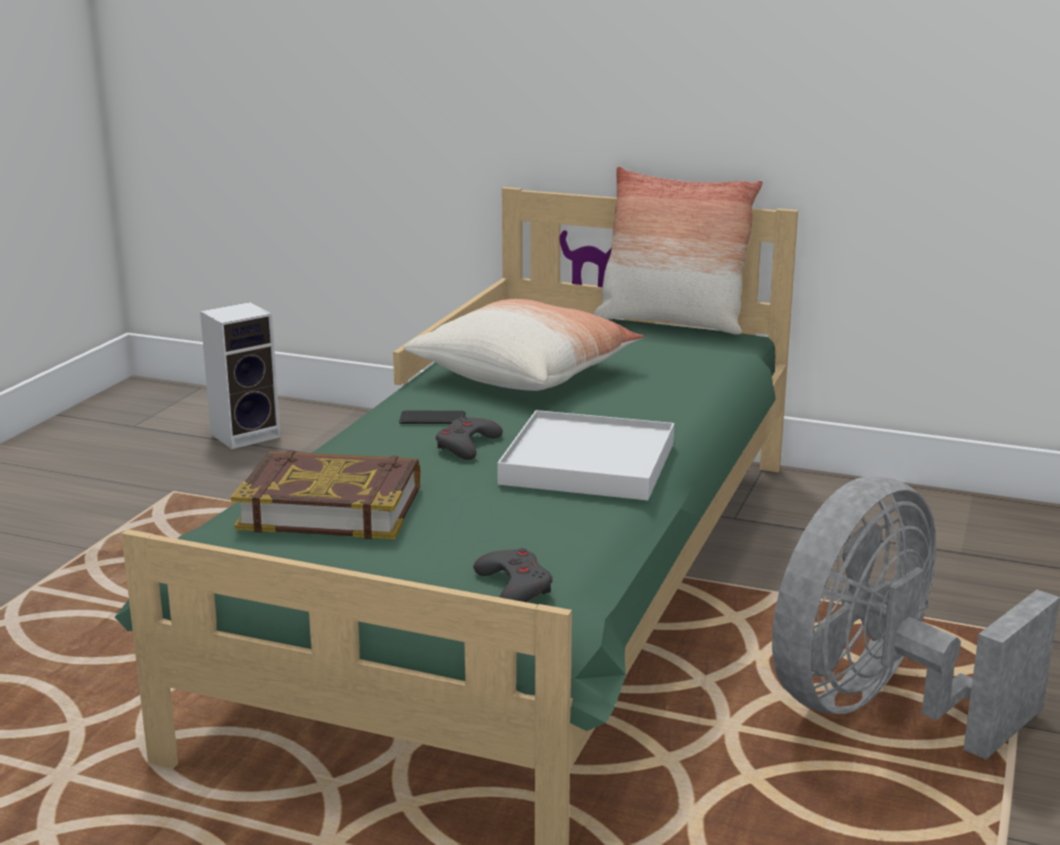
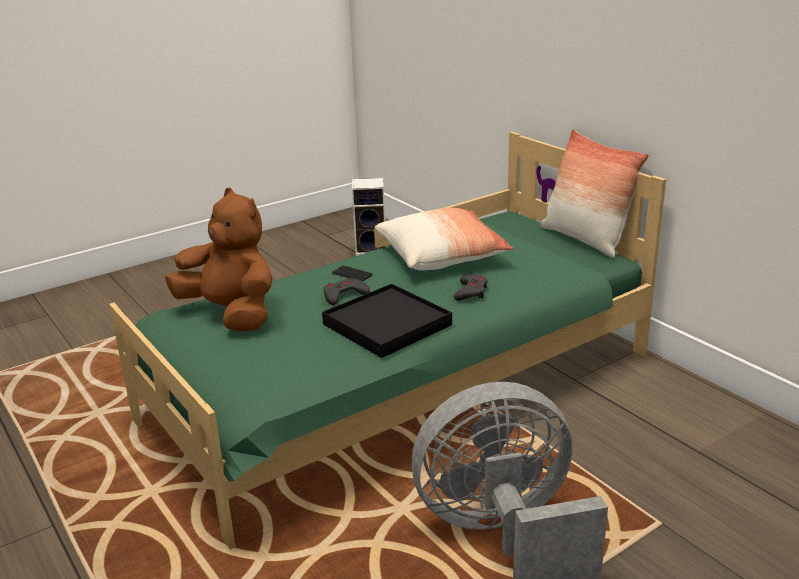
camera: 35 degrees right, 5 degrees up
book [231,450,420,539] -> brown plush toy [165,188,273,332]
grey game controller [473,548,552,602] -> grey game controller moved to [454,274,488,301]
white tray [497,410,674,501] -> black tray [322,284,452,358]

